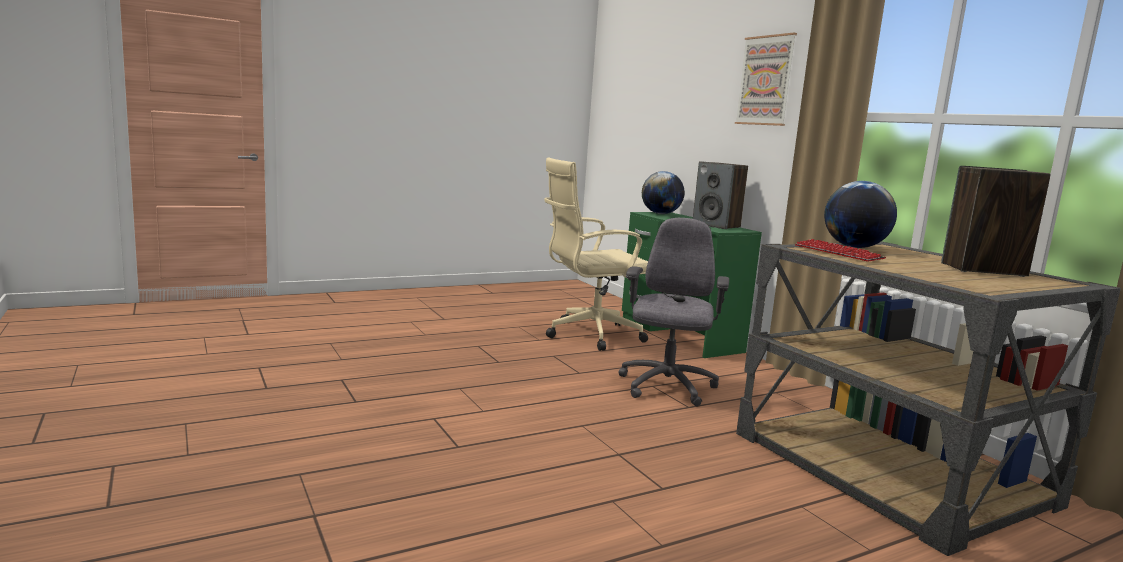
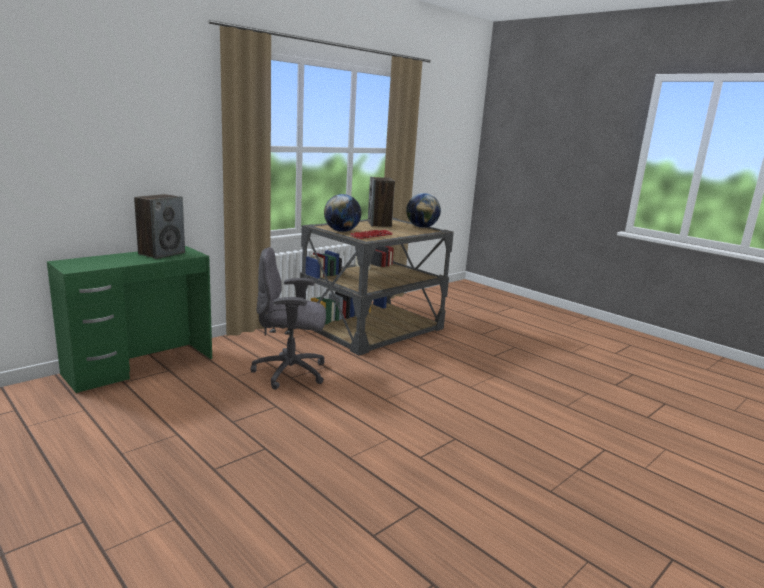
camera: 105 degrees left, 5 degrees up
beige office chair [544,157,648,351] -> none
globe [642,171,685,214] -> globe moved to [406,193,441,228]
picture [735,32,797,126] -> none

